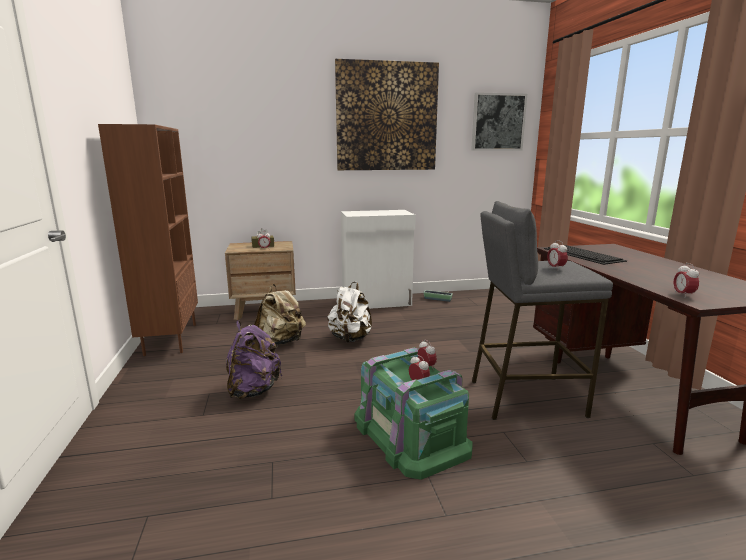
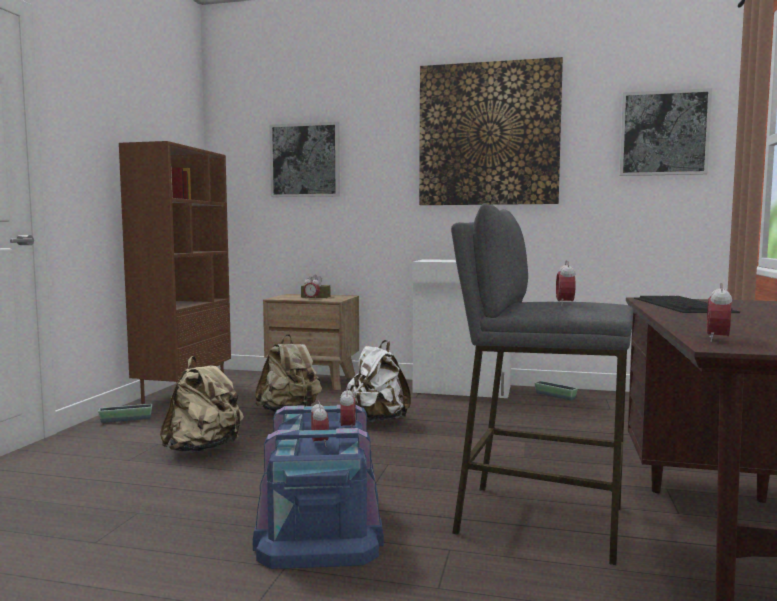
camera: 25 degrees right, 10 degrees down
purple backpack [226,321,282,399] -> beige backpack [160,356,244,453]
green storage box [354,347,473,480] -> blue storage box [253,404,384,569]
none -> planter [98,404,152,423]
none -> picture [269,122,340,197]

